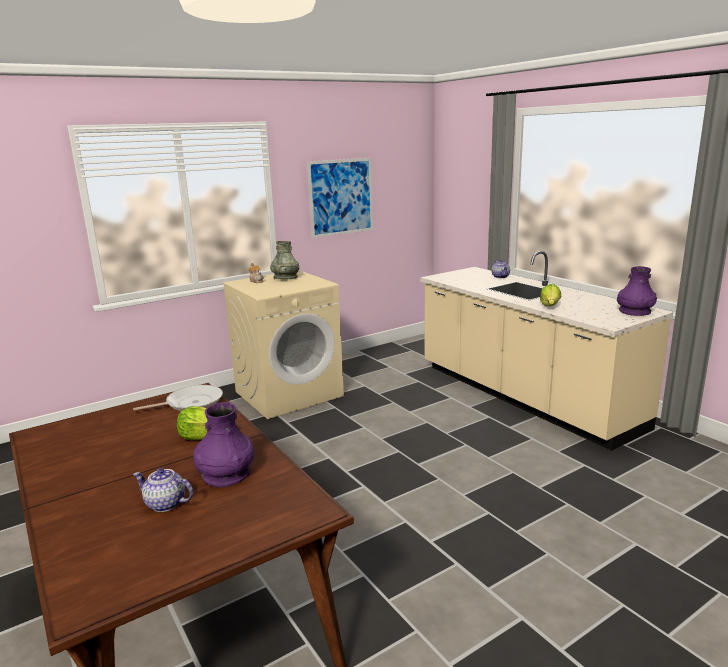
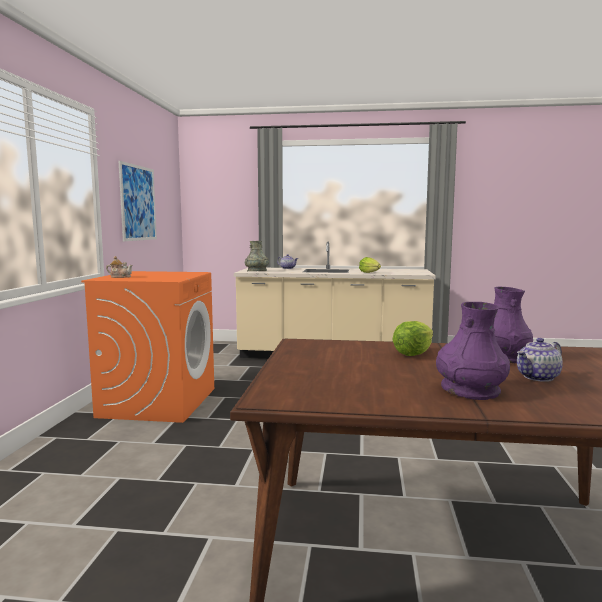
camera: 50 degrees left, 10 degrees down
frying pan [133,385,223,411] -> none
beige washing machine [222,270,344,419] -> orange washing machine [81,271,214,423]
grey vase [270,241,299,280] -> grey vase moved to [245,241,269,271]
purple vase [617,266,657,316] -> purple vase moved to [436,302,510,400]

